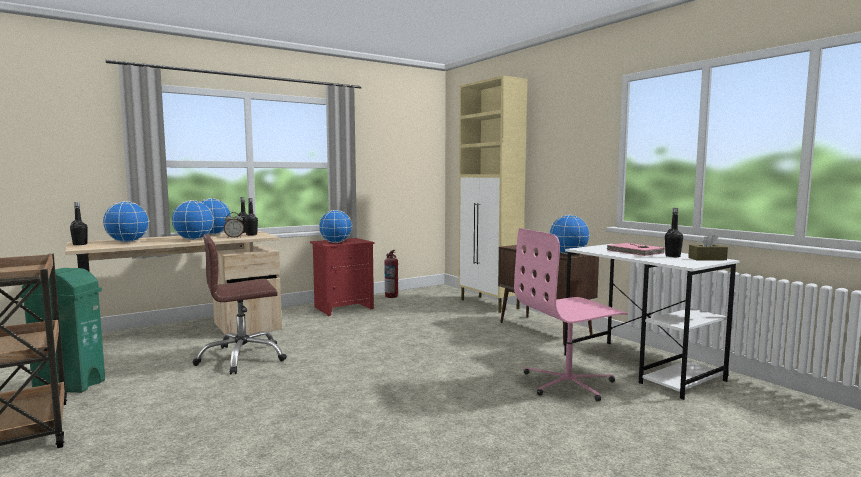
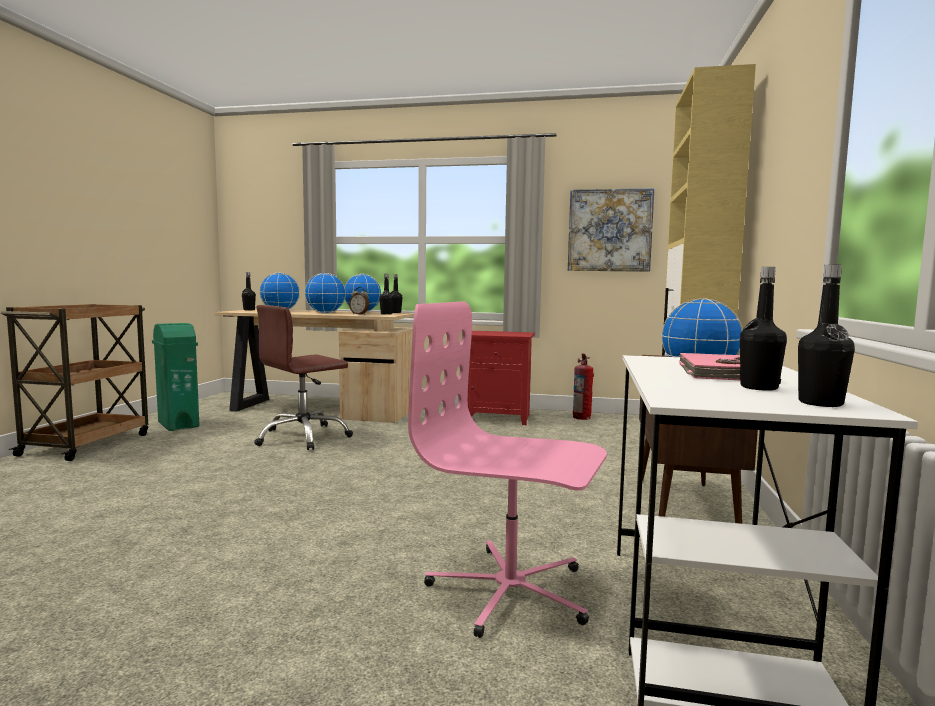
camera: 45 degrees right, 0 degrees up
brown office chair [193,234,287,374] -> brown office chair turned 60 degrees counterclockwise [254,305,353,450]
globe [319,210,352,243] -> none
brown tissue box [688,233,728,260] -> black bottle [798,265,855,407]
none -> picture [568,188,654,272]

